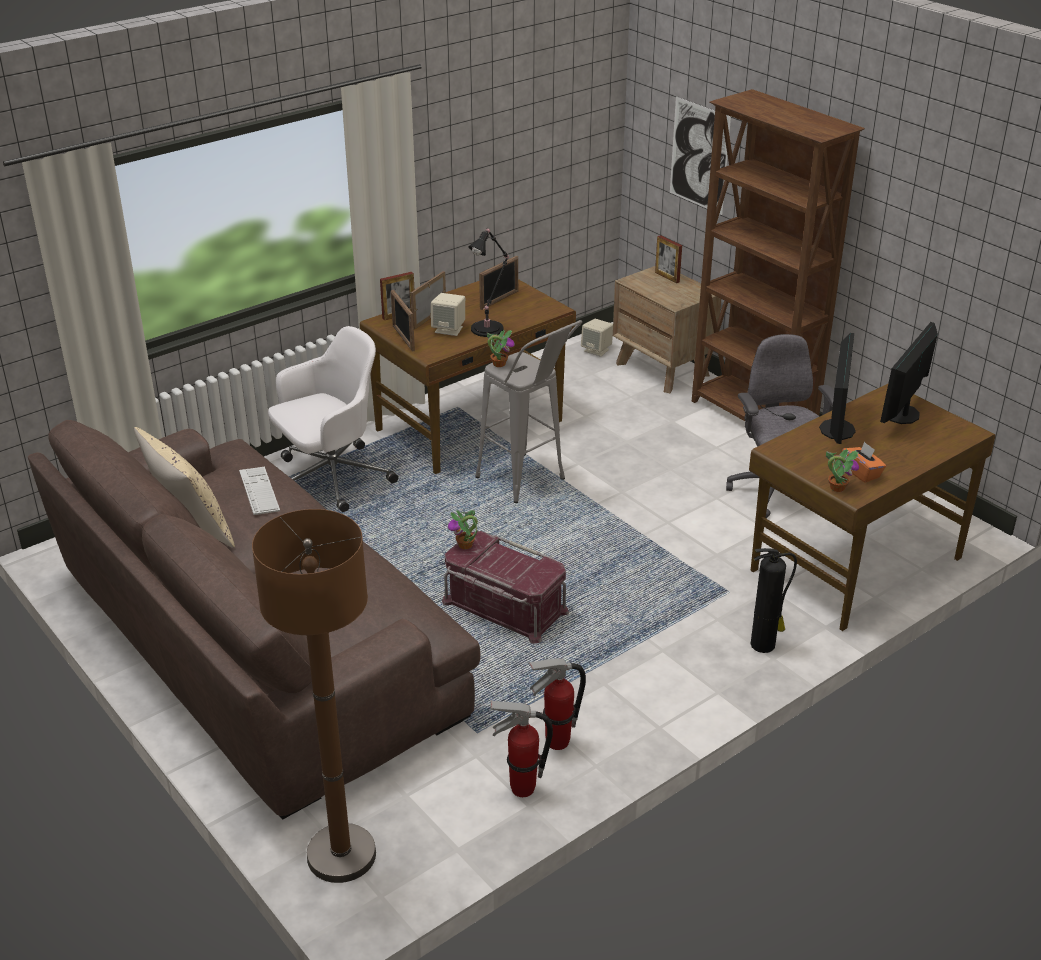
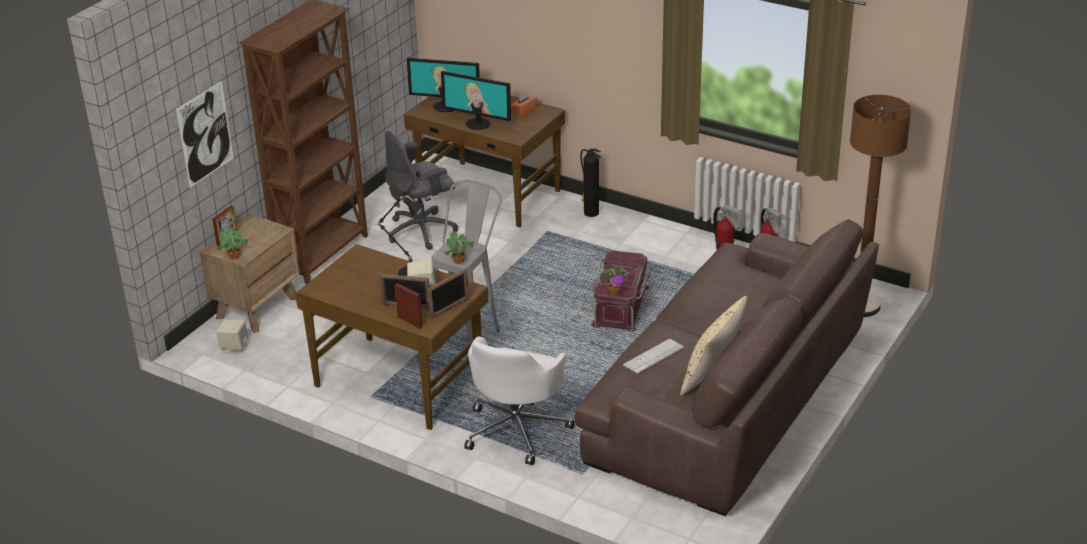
camera: 110 degrees left, 0 degrees up
white office chair [268,326,398,512] -> white office chair turned 105 degrees counterclockwise [464,336,575,465]
picture frame [479,256,518,310] -> none
monitor [819,333,856,444] -> monitor turned 150 degrees counterclockwise [441,71,511,130]
potted plant [826,449,859,492] -> potted plant moved to [216,228,248,260]

